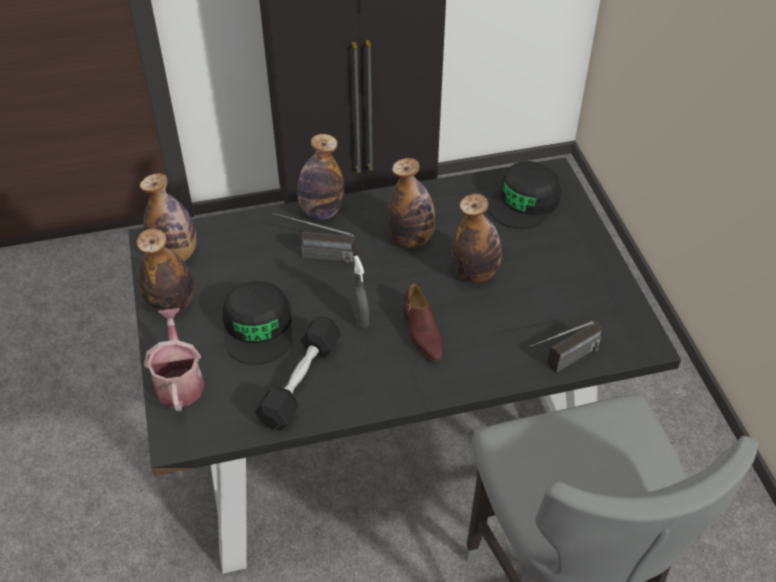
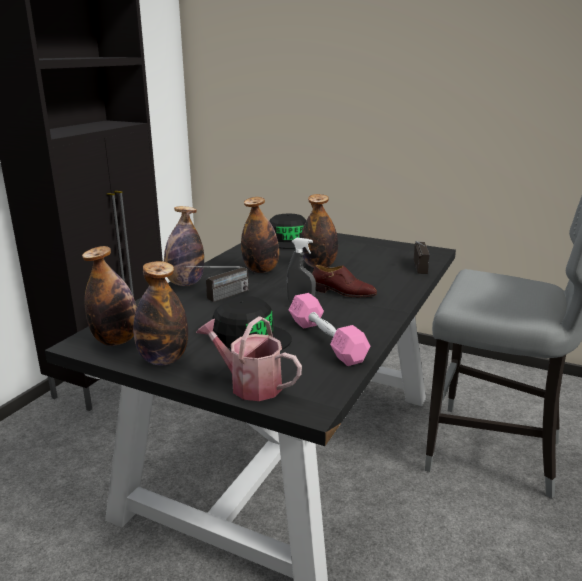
camera: 50 degrees left, 25 degrees down
black dumbbell [255,316,341,431] -> pink dumbbell [289,293,370,366]

